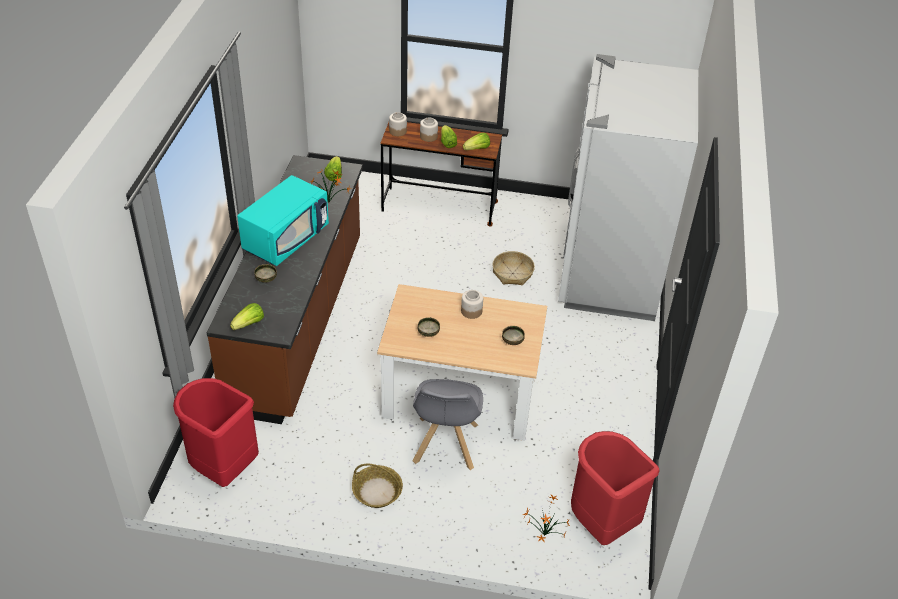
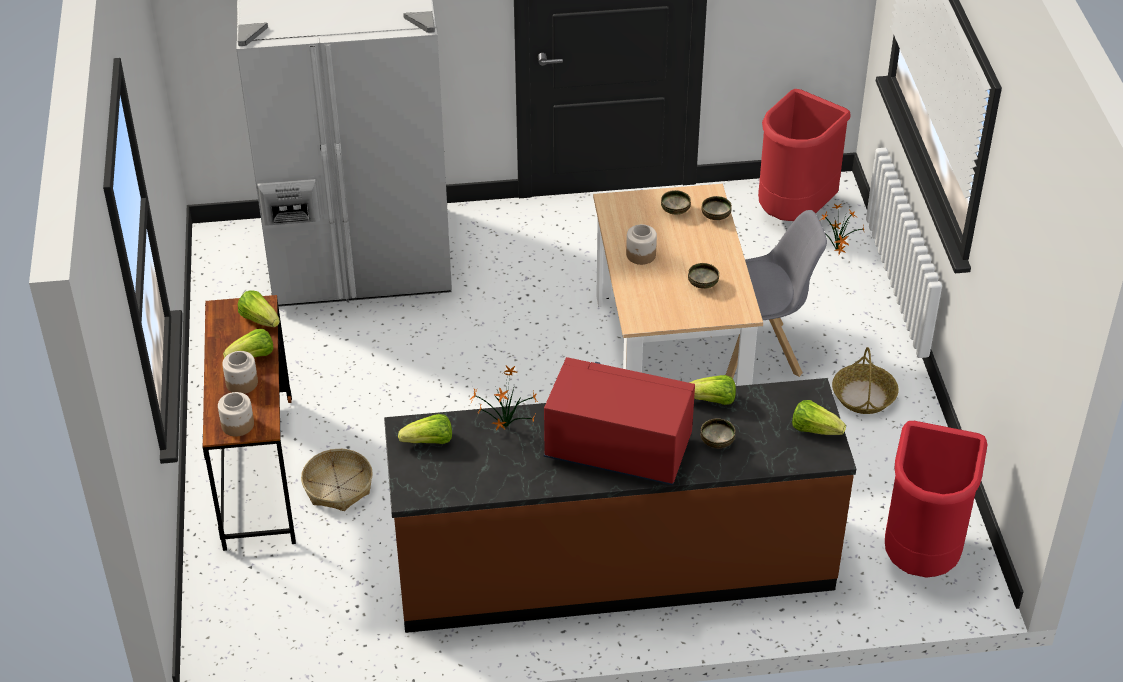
camera: 105 degrees left, 0 degrees up
turquoise microwave [237,175,329,266] -> red microwave [544,357,695,485]
basket [492,251,535,285] -> basket moved to [301,449,373,511]
none -> lettuce [689,375,736,405]
none -> bowl [702,196,732,220]

